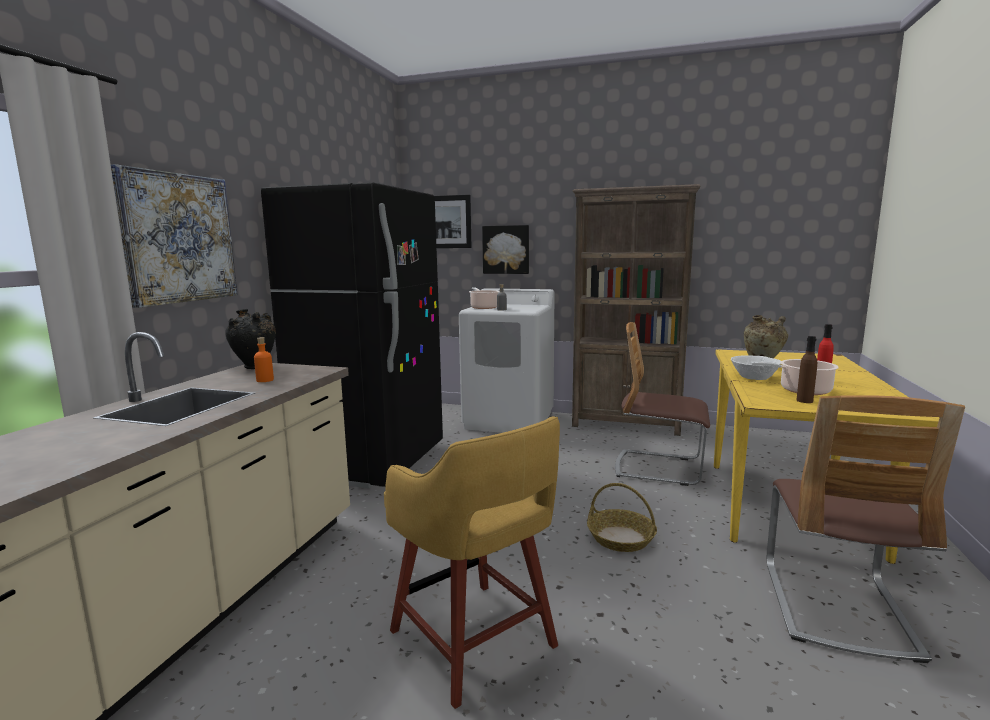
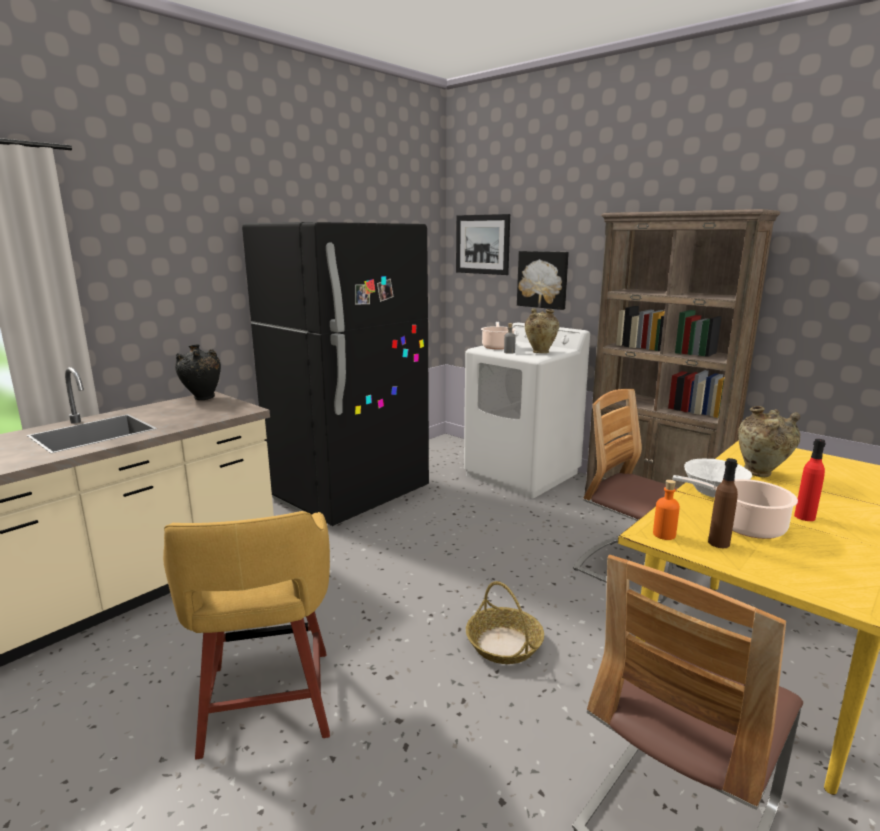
camera: 25 degrees right, 5 degrees up
picture [111,164,238,308] -> none
orange bottle [254,337,274,382] -> orange bottle moved to [653,480,680,540]
none -> beige vase [525,308,559,353]

